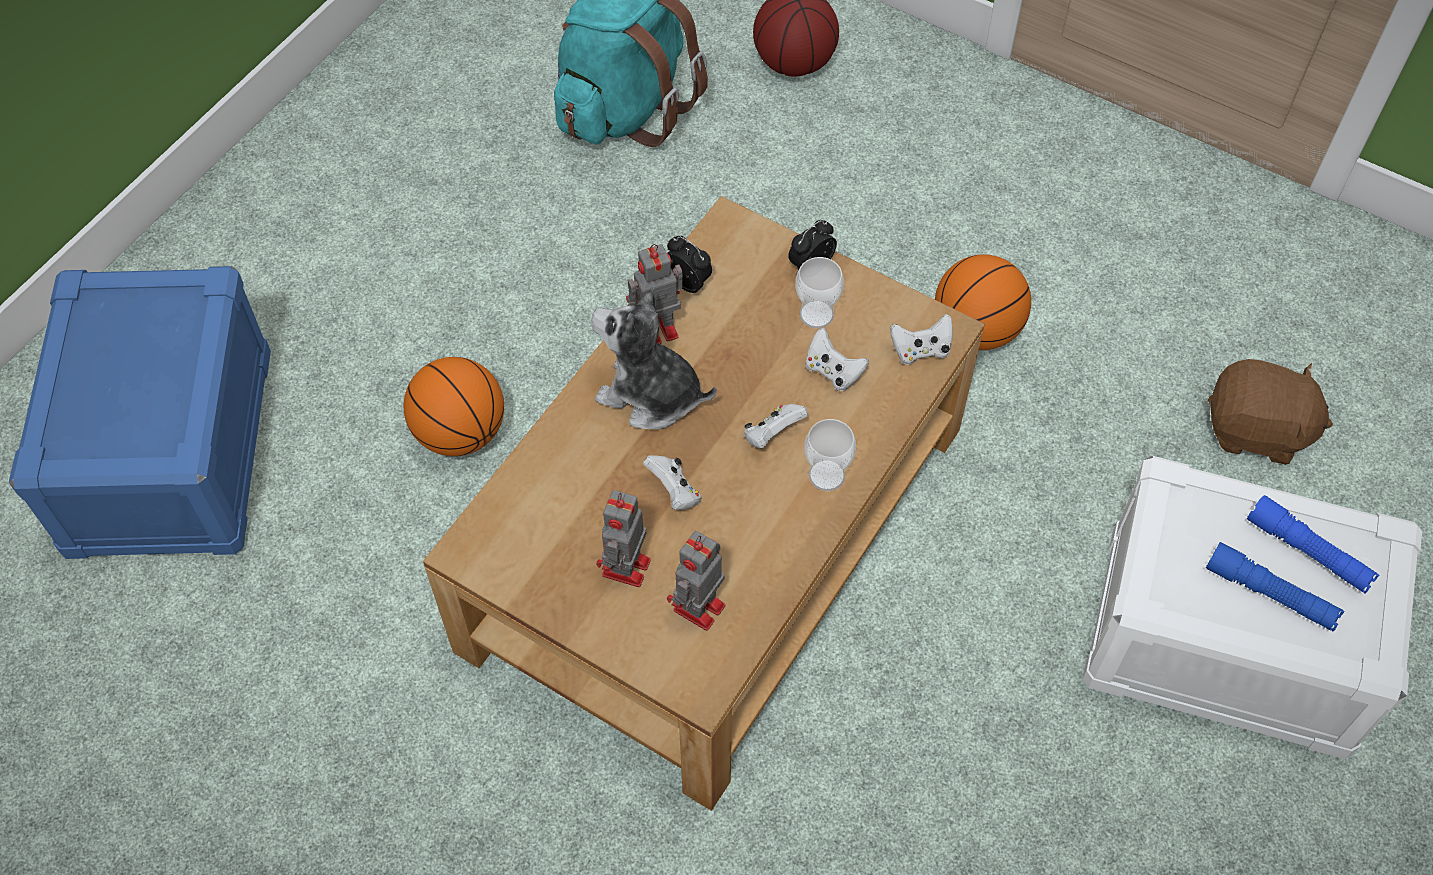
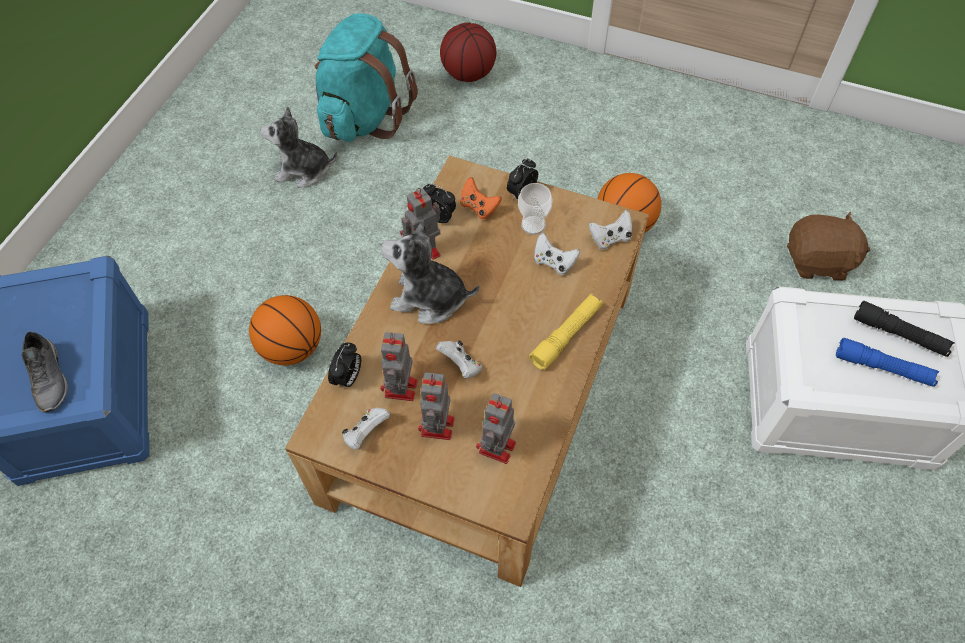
camera: 10 degrees left, 0 degrees up
white game controller [744,404,808,449] -> white game controller moved to [342,408,390,450]
cup [804,419,856,491] -> yellow flashlight [529,294,603,370]
blue flashlight [1247,495,1379,594] -> black flashlight [854,301,955,357]
none -> grey shoe [22,331,68,412]
none -> plush toy [260,106,337,188]
none -> alarm clock [328,343,361,390]
none -> toy robot [380,332,418,401]
none -> orange game controller [460,177,502,220]

